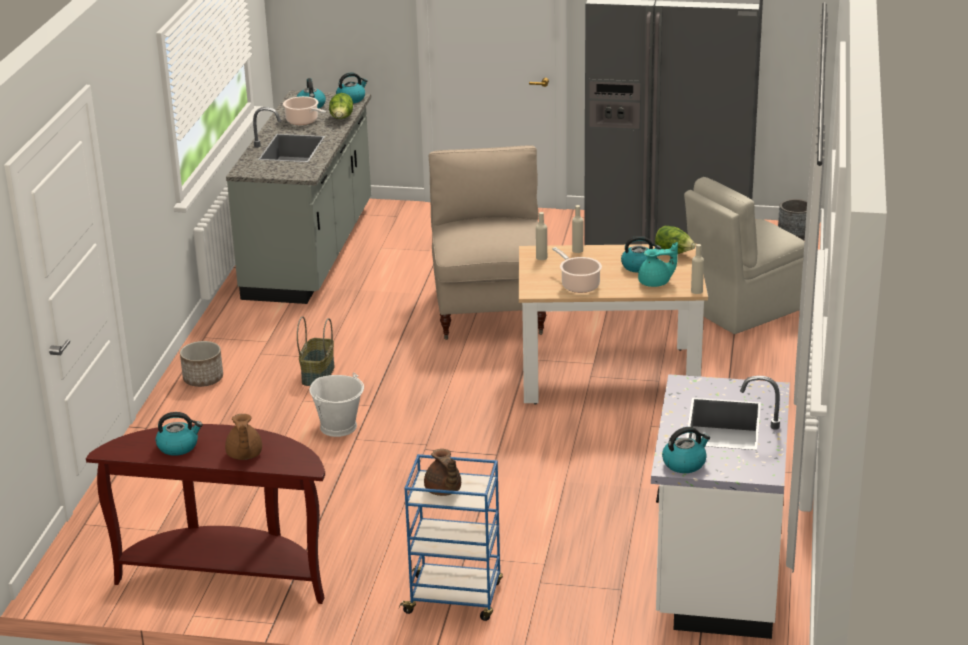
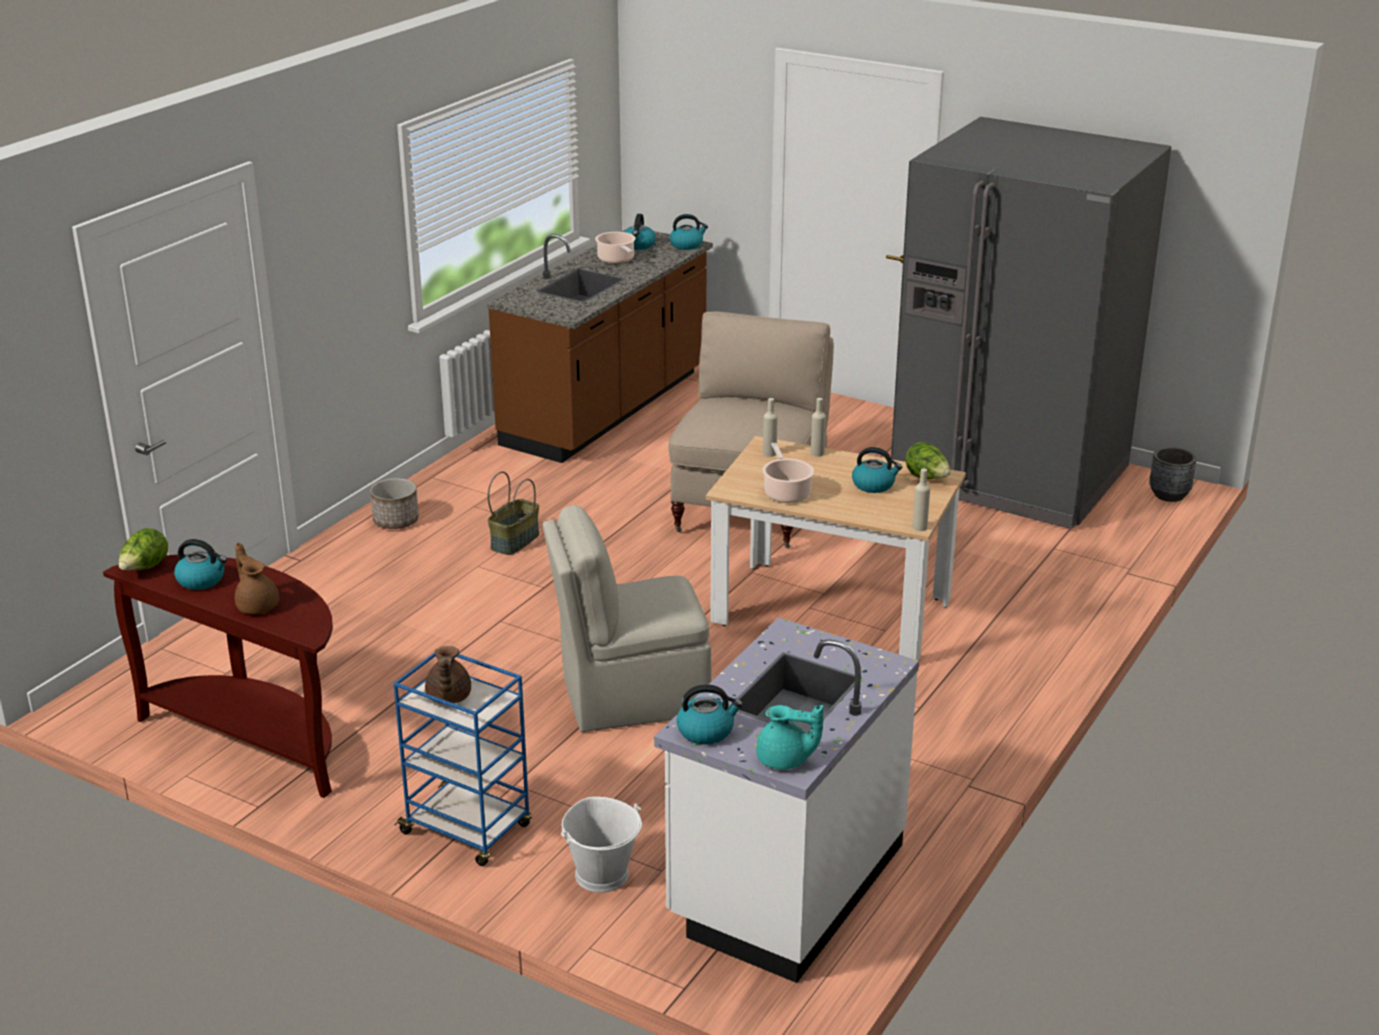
camera: 20 degrees right, 0 degrees up
brown teapot [225,414,262,460] -> brown teapot turned 135 degrees clockwise [235,543,279,614]
grey counter [226,91,371,304] -> brown counter [487,227,713,463]
white bucket [310,373,364,437] -> white bucket moved to [561,797,642,893]
lettuce [329,93,353,119] -> lettuce moved to [119,528,168,570]
turquoise teapot [638,242,678,287] -> turquoise teapot moved to [756,705,824,769]
beige chair [684,177,804,334] -> beige chair moved to [543,505,711,732]

